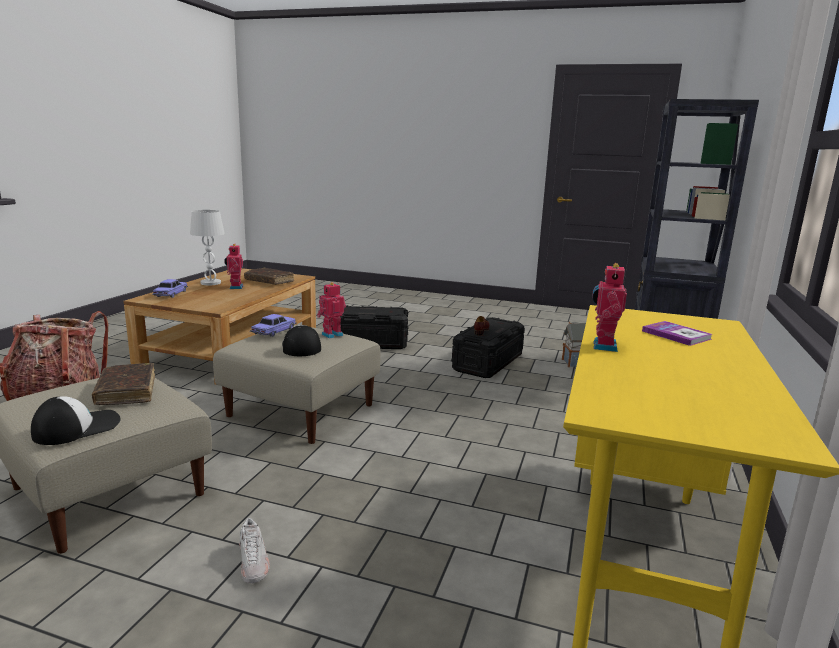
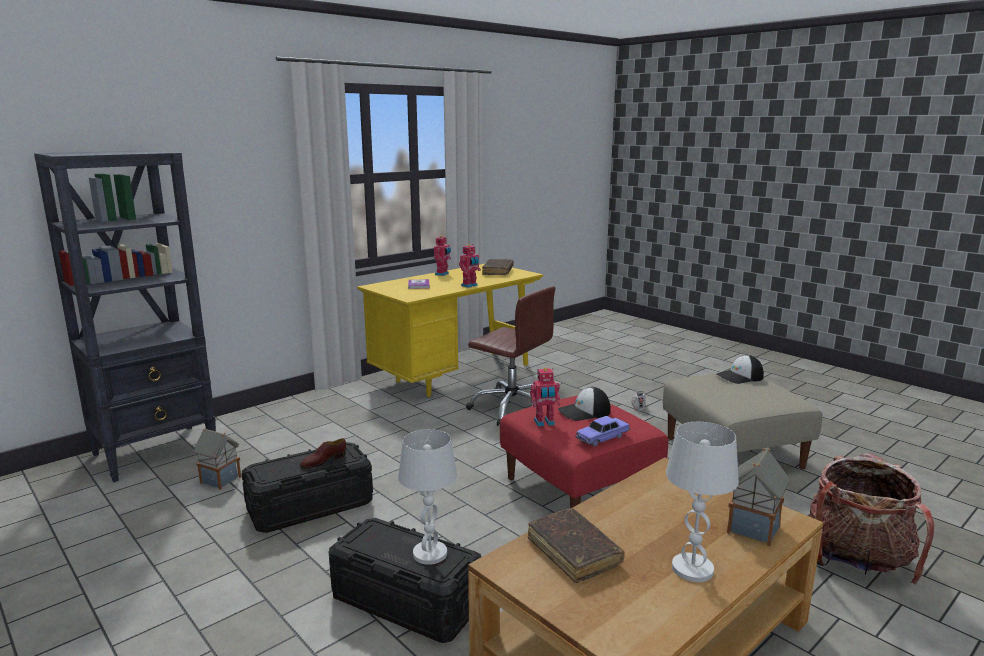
camera: 150 degrees left, 0 degrees up
brown book [92,363,155,405] -> brown book moved to [482,259,514,275]
toy car [152,279,188,298] -> toy house [727,448,790,546]
beige ottoman [213,325,381,444] -> red ottoman [500,395,668,508]
toy robot [224,244,243,289] -> toy robot moved to [434,236,451,276]
cap [282,325,321,356] -> cap turned 60 degrees clockwise [558,387,611,421]
none -> white table lamp [398,429,457,565]
none -> brown office chair [466,286,555,426]

